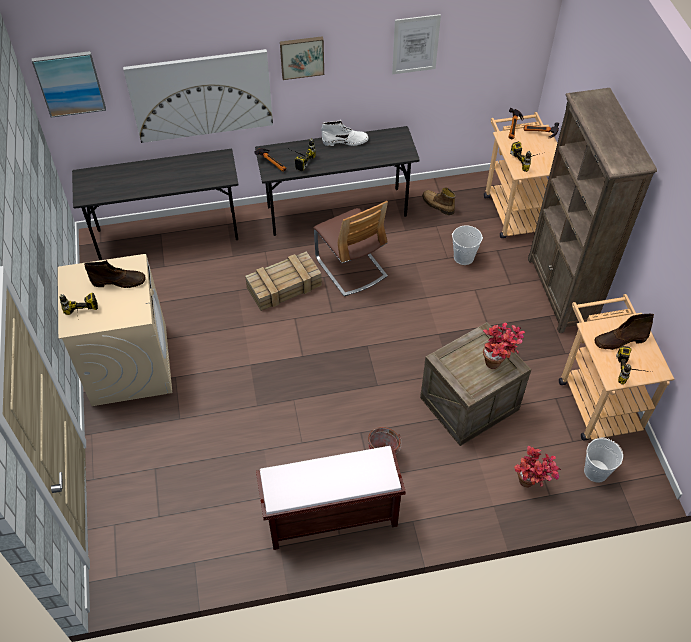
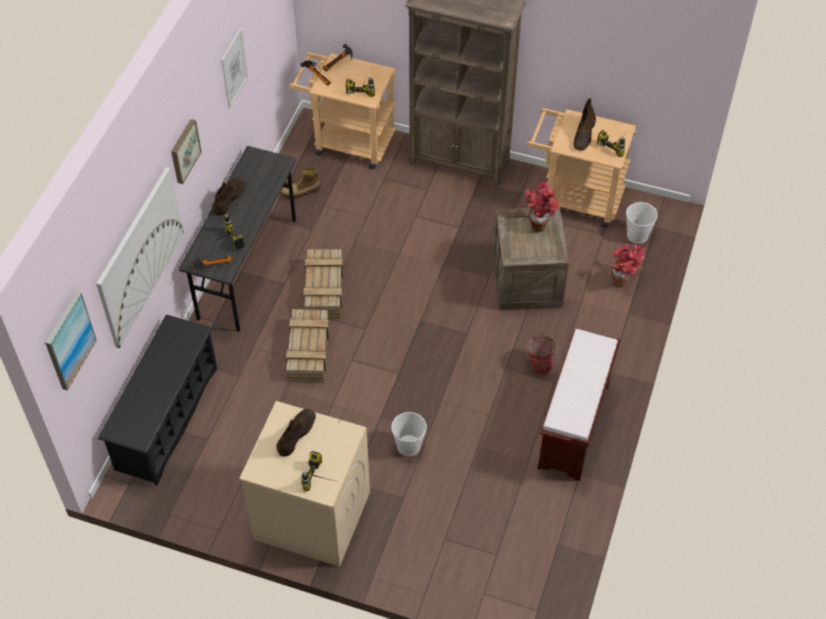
camera: 60 degrees left, 0 degrees up
grey desk [72,149,239,260] -> black shoe rack [97,315,217,486]
chair [314,201,388,296] -> crate [303,249,343,318]
white boot [321,120,369,146] -> brown boot [212,177,245,216]
white bucket [452,225,483,265] -> white bucket moved to [391,412,427,456]

